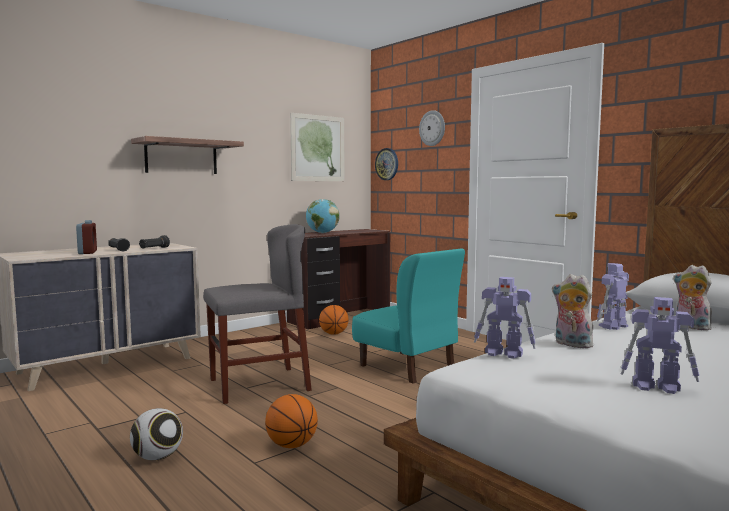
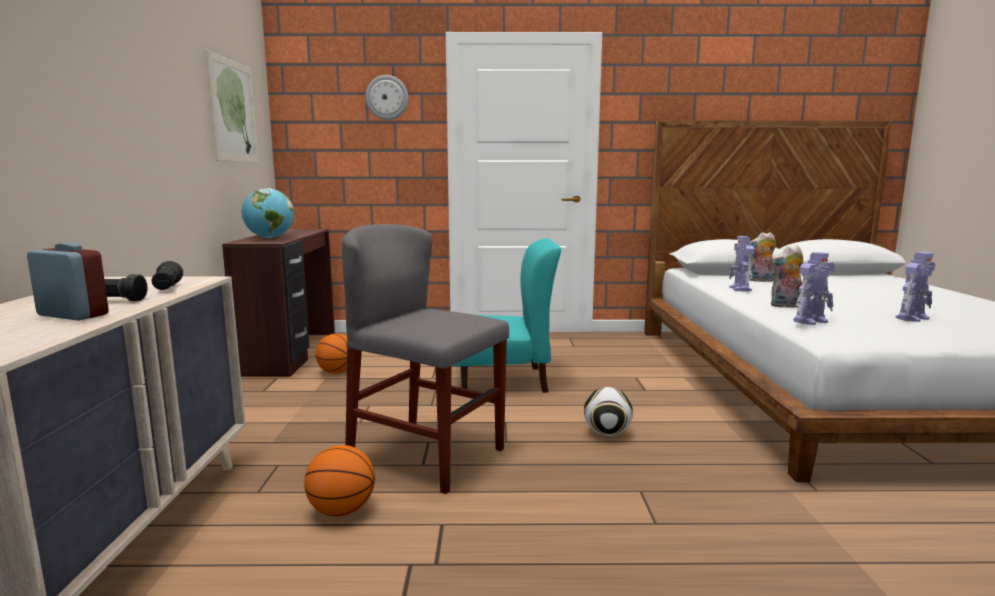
camera: 50 degrees left, 5 degrees up
football [130,408,183,460] -> football moved to [584,387,633,436]
shelf [131,136,244,174] -> none
grey chair [203,224,312,404] -> grey chair turned 75 degrees counterclockwise [342,224,509,494]
basketball [265,394,318,448] -> basketball moved to [304,445,375,517]
wall clock [375,148,398,180] -> none

